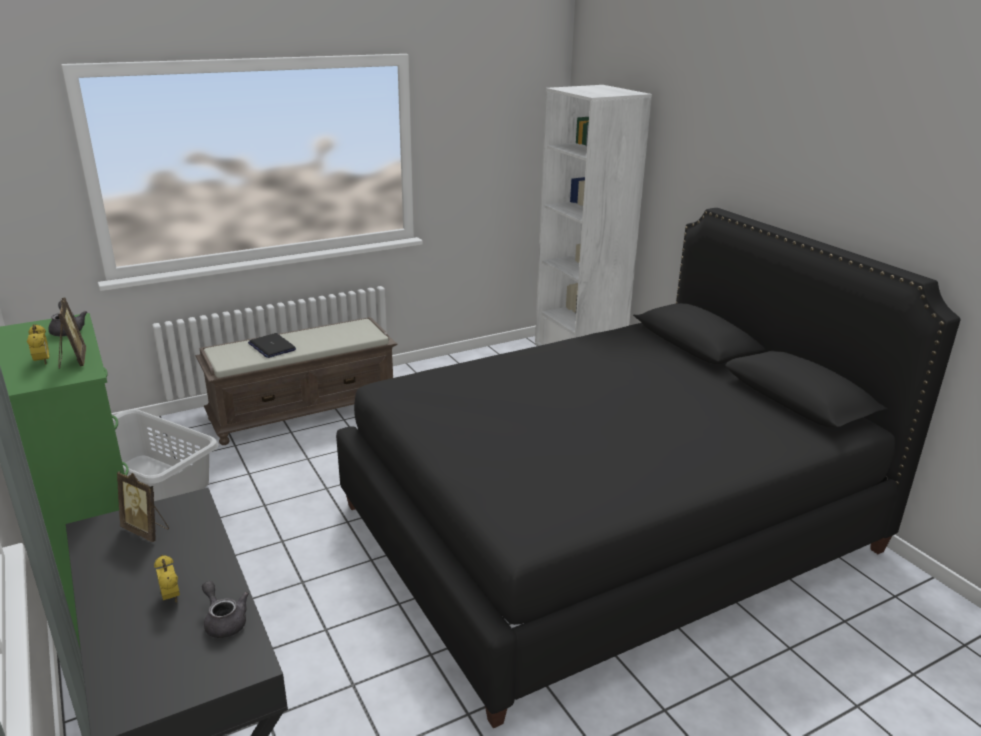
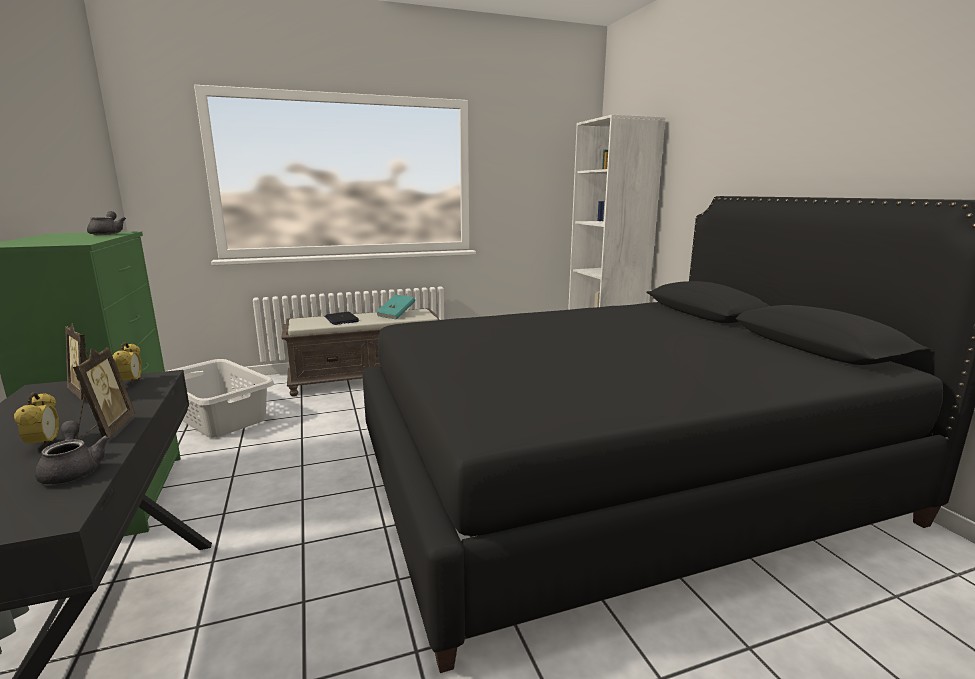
camera: 10 degrees right, 10 degrees down
alarm clock [27,324,49,364] -> alarm clock moved to [113,342,142,385]
picture frame [58,297,86,369] -> picture frame moved to [73,348,135,440]
none -> turquoise book [376,295,415,320]

